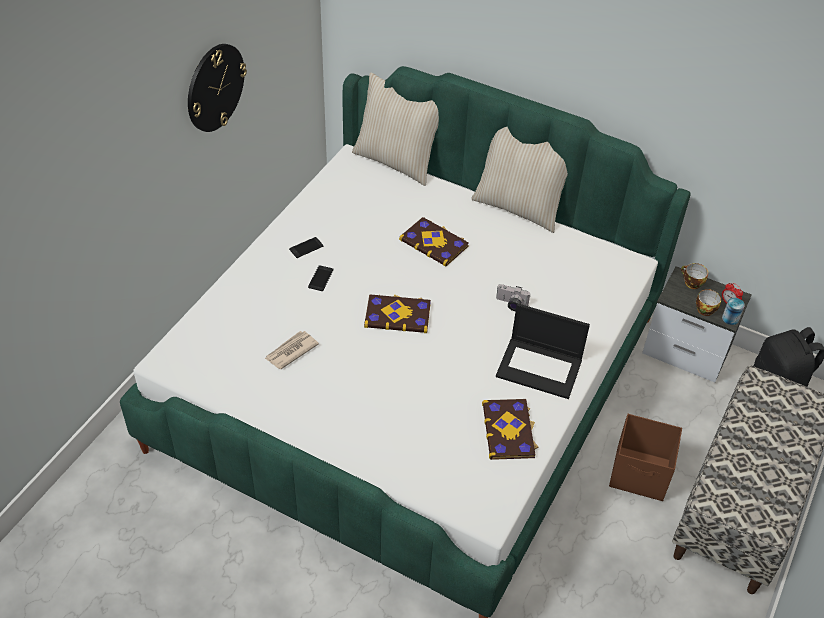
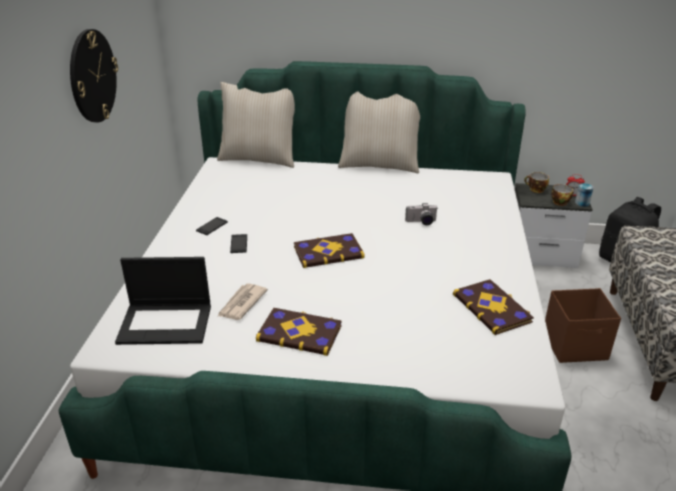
camera: 20 degrees left, 15 degrees down
book [399,217,469,267] -> book moved to [256,308,342,356]
laptop [496,304,590,399] -> laptop moved to [115,257,211,345]

